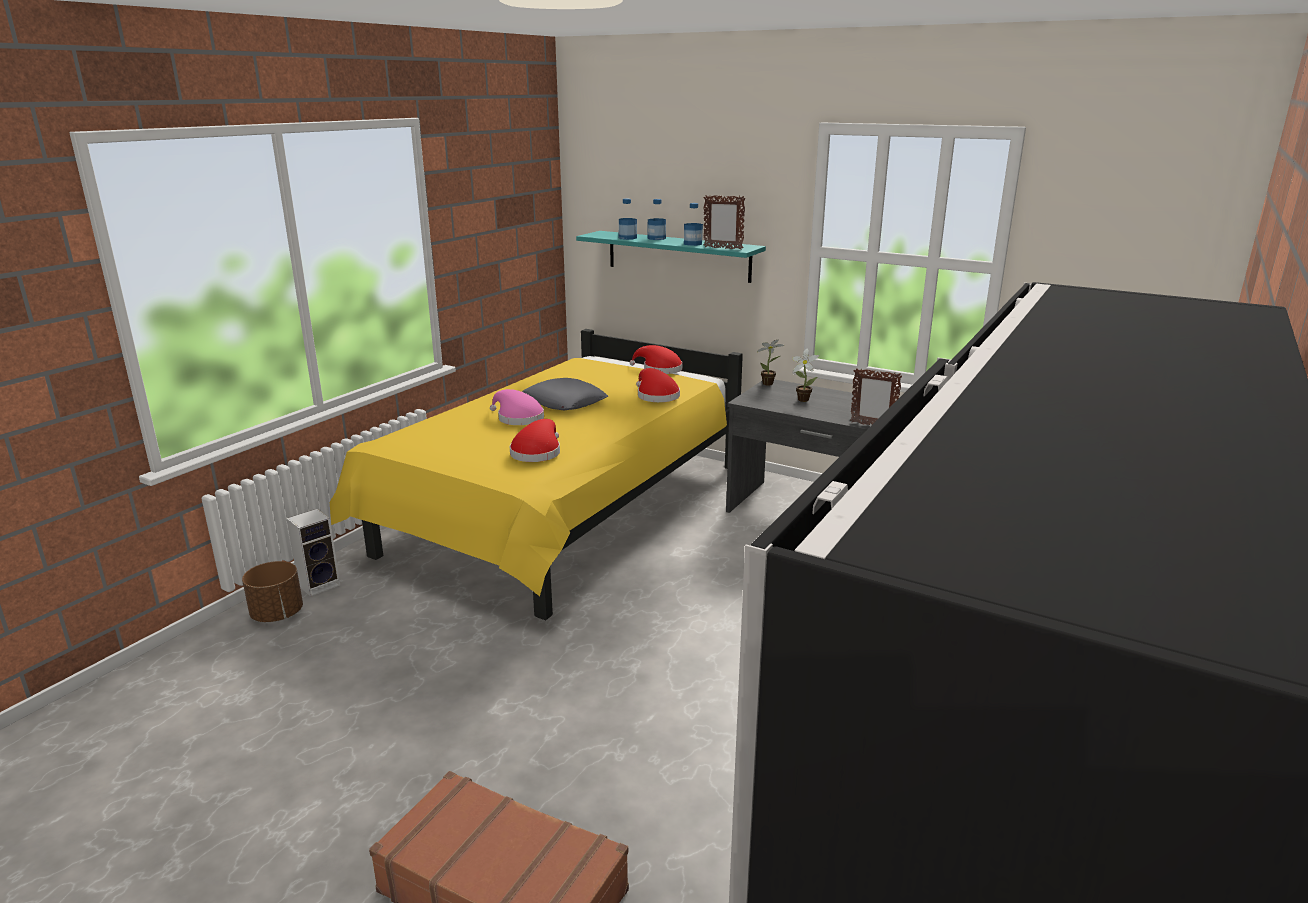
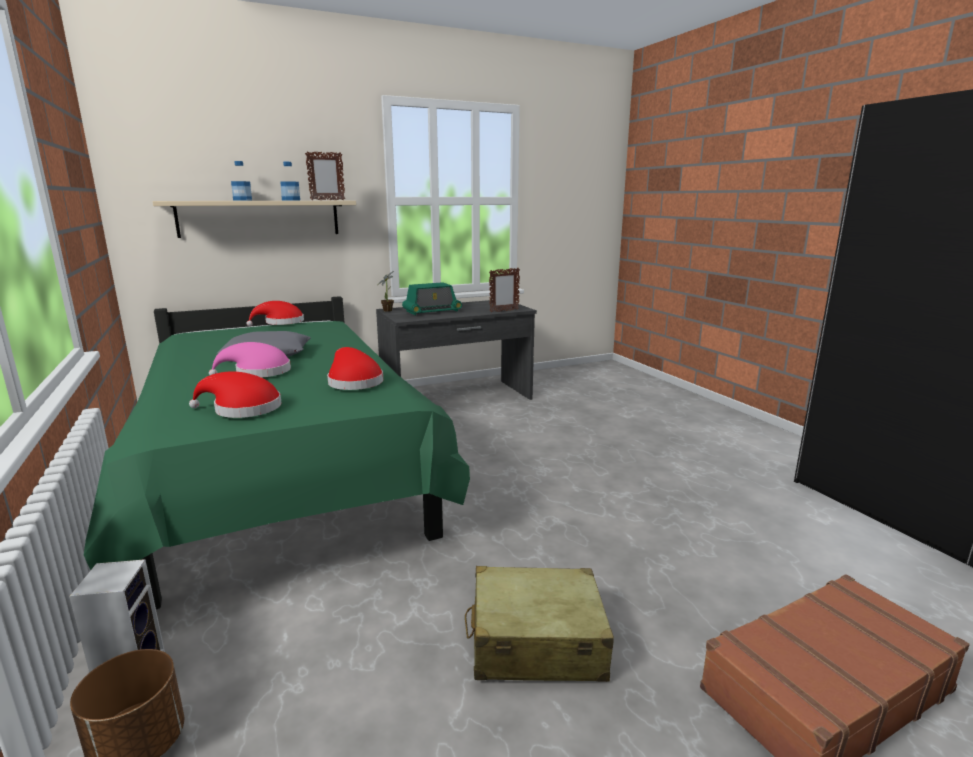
camera: 55 degrees left, 5 degrees down
yellow bed [330,329,743,620] -> green bed [84,296,470,609]
turquoise shelf [576,231,766,283] -> beige shelf [152,201,356,238]
bottle [619,199,637,240] -> none
red hat [636,368,680,402] -> red hat moved to [189,371,281,418]
potted plant [792,349,819,402] -> radio [402,282,462,315]
none -> beige suitcase [465,566,614,682]

